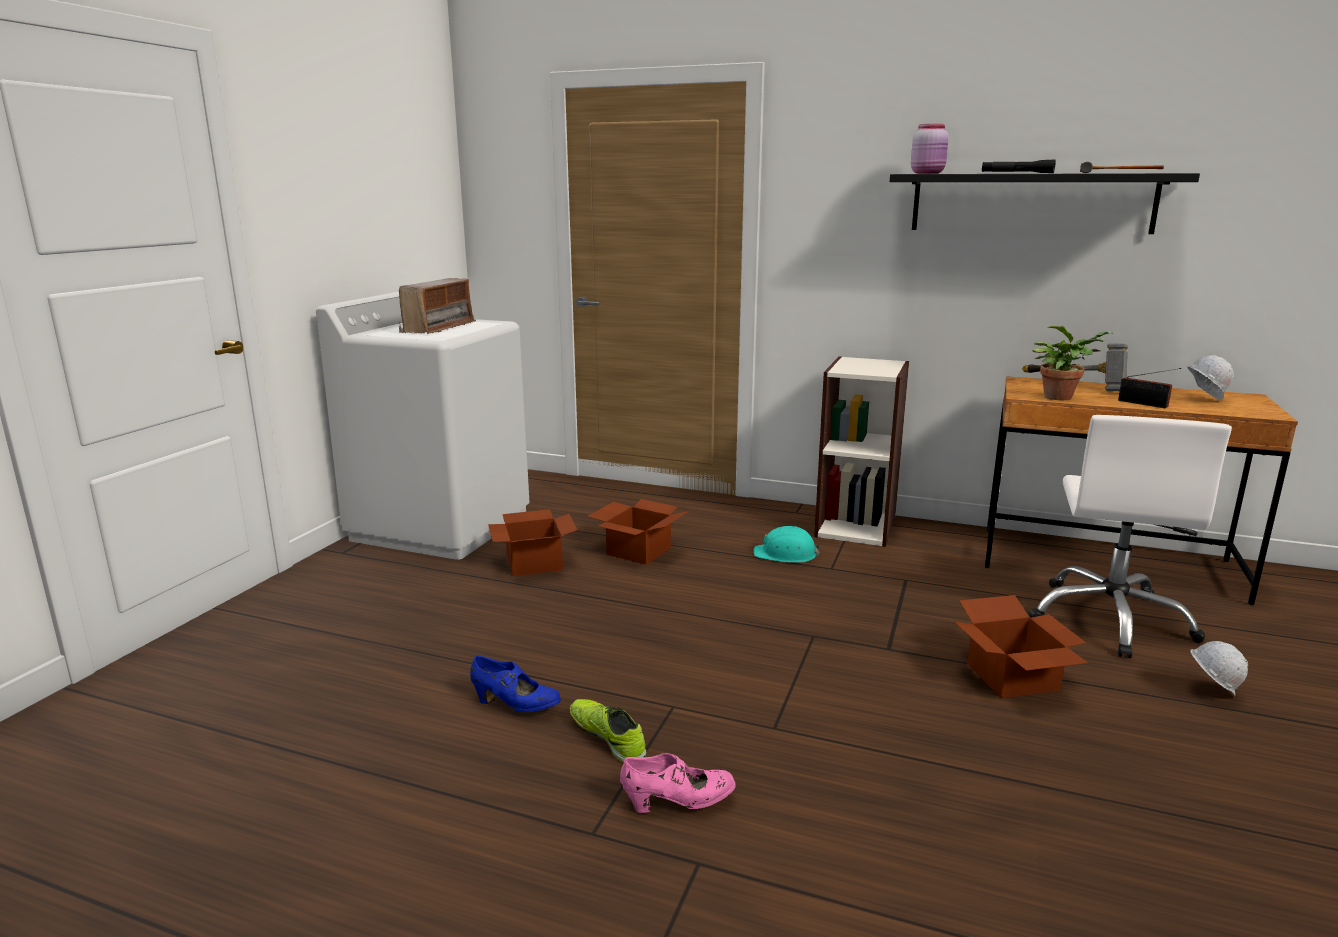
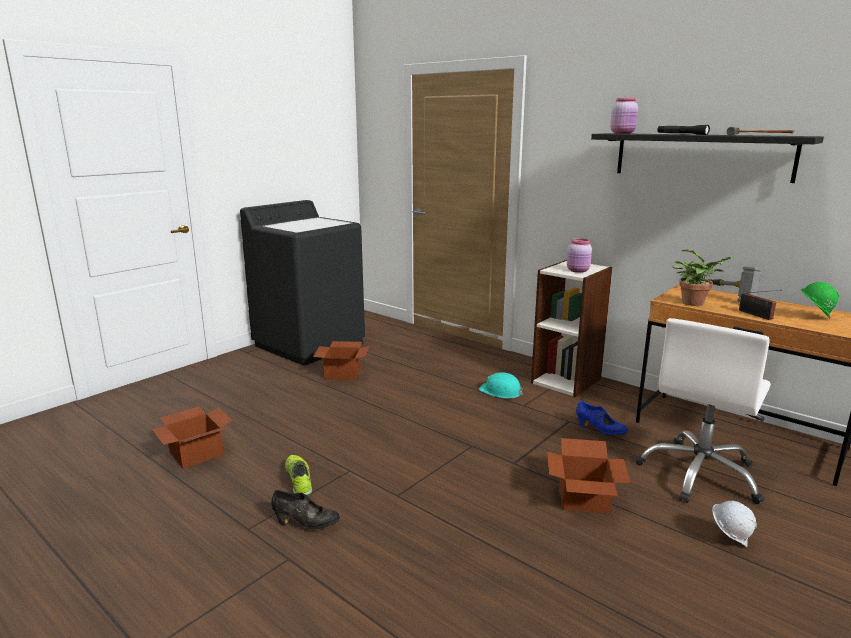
camera: 20 degrees right, 0 degrees up
white washing machine [316,292,530,560] -> black washing machine [240,200,365,365]
radio [399,278,476,334] -> none
blue shoe [470,656,561,712] -> blue shoe moved to [576,401,628,435]
cardboard box [587,499,689,565] -> cardboard box moved to [151,407,233,469]
pink shoe [620,753,736,813] -> black shoe [272,490,340,530]
white hard hat [1187,355,1234,401] -> green hard hat [801,282,839,319]
none -> pink jar [567,238,592,273]

